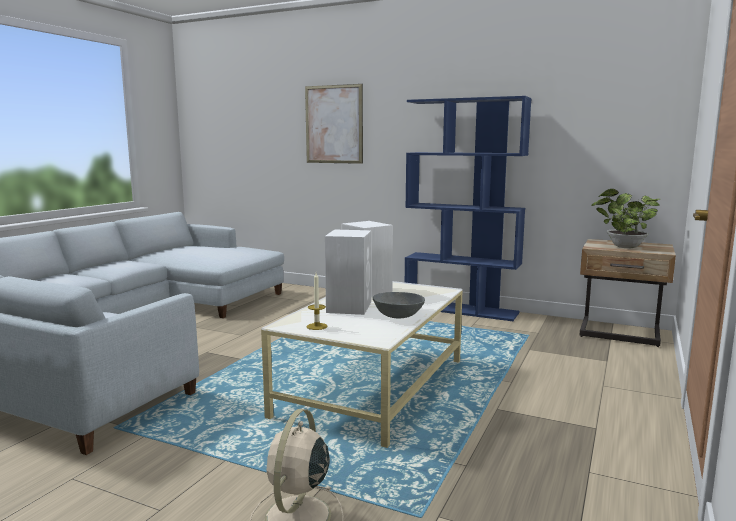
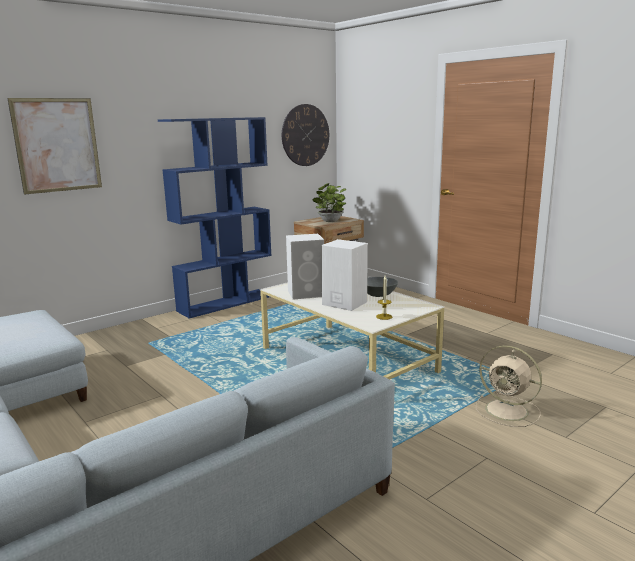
camera: 65 degrees left, 5 degrees up
none -> wall clock [282,104,329,166]

